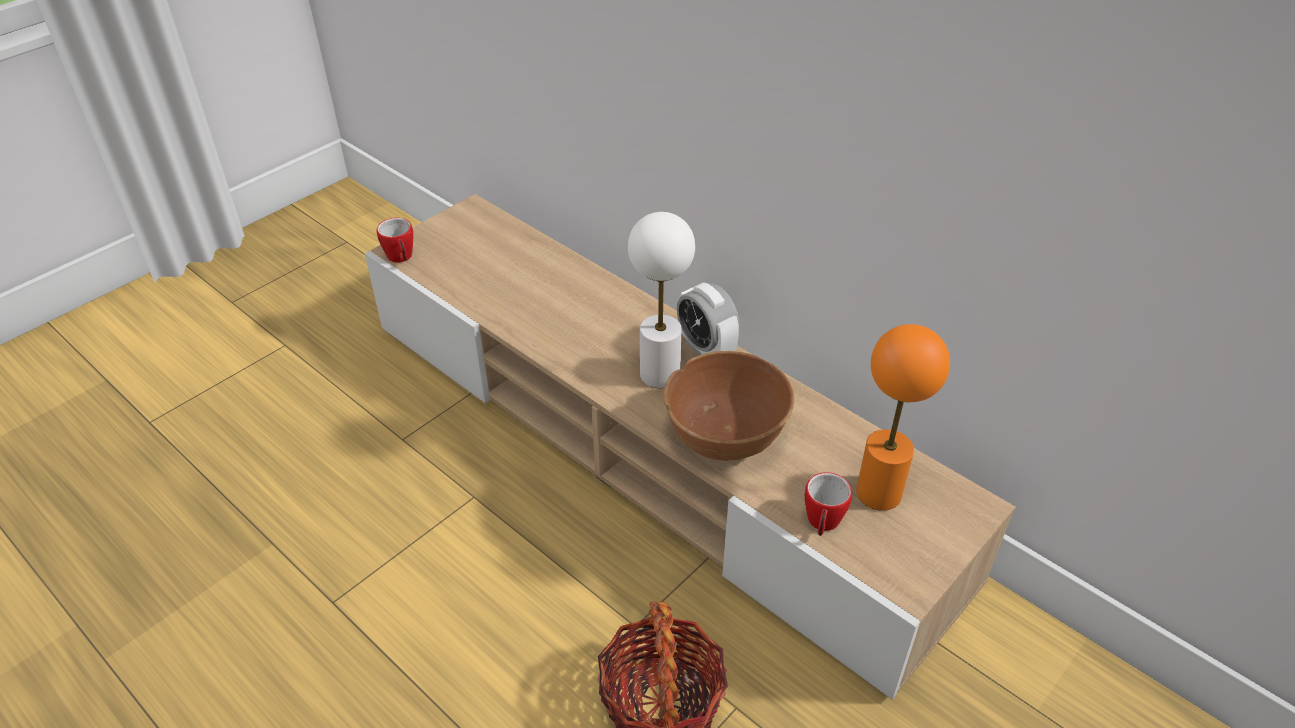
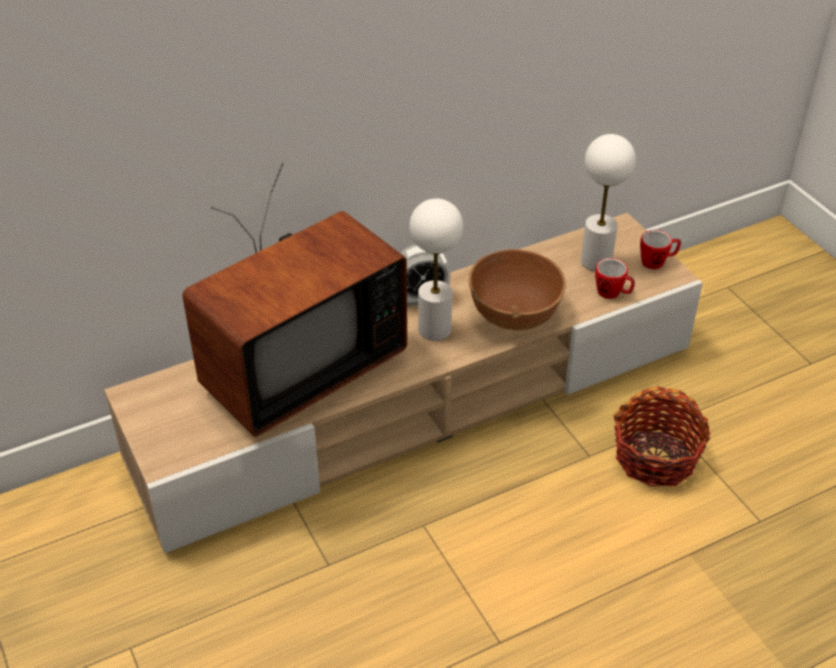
camera: 70 degrees left, 0 degrees up
mug [377,218,413,263] -> mug moved to [640,230,681,269]
orange table lamp [856,324,950,511] -> white table lamp [581,134,636,271]
none -> television [182,163,407,437]

